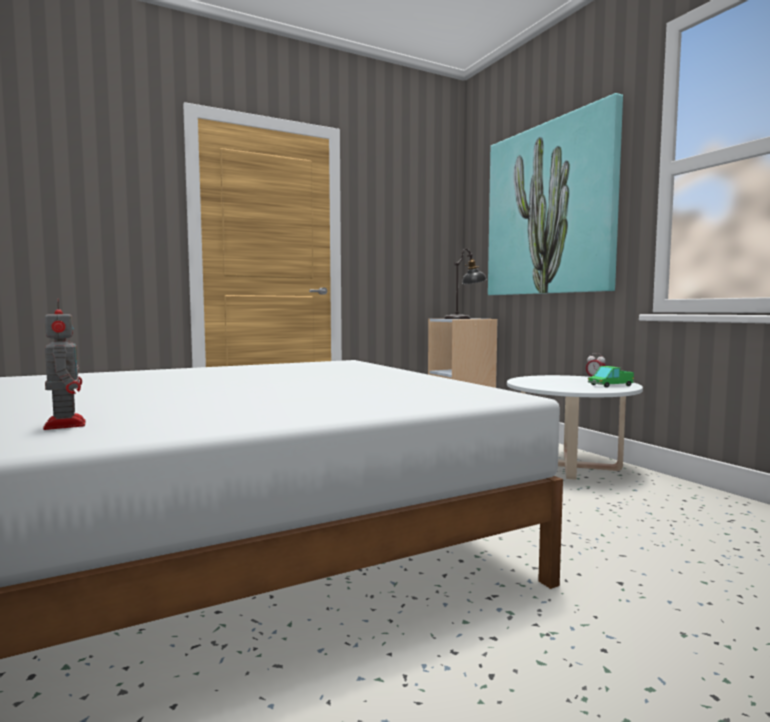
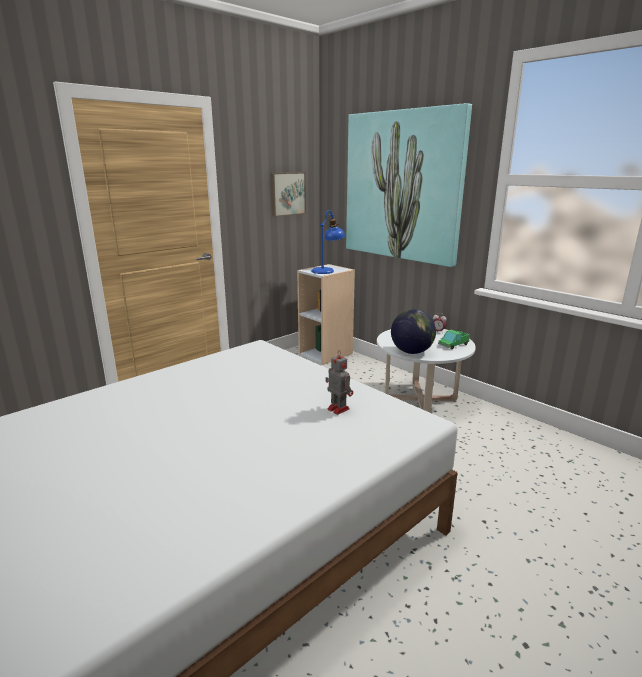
camera: 15 degrees left, 15 degrees up
toy robot [43,298,86,430] -> toy robot moved to [325,350,353,415]
grey table lamp [444,249,487,319] -> blue table lamp [312,210,345,274]
none -> picture [270,172,306,217]
none -> globe [391,309,436,354]

